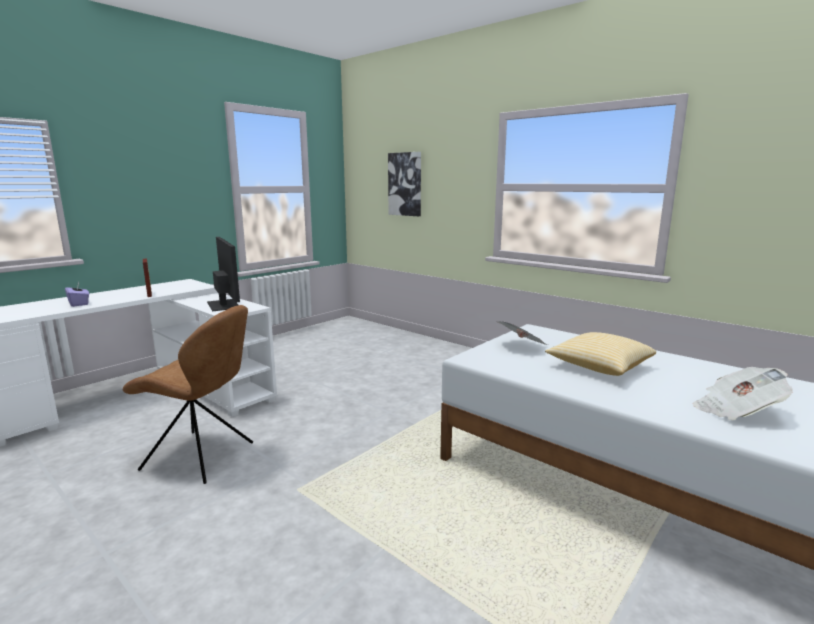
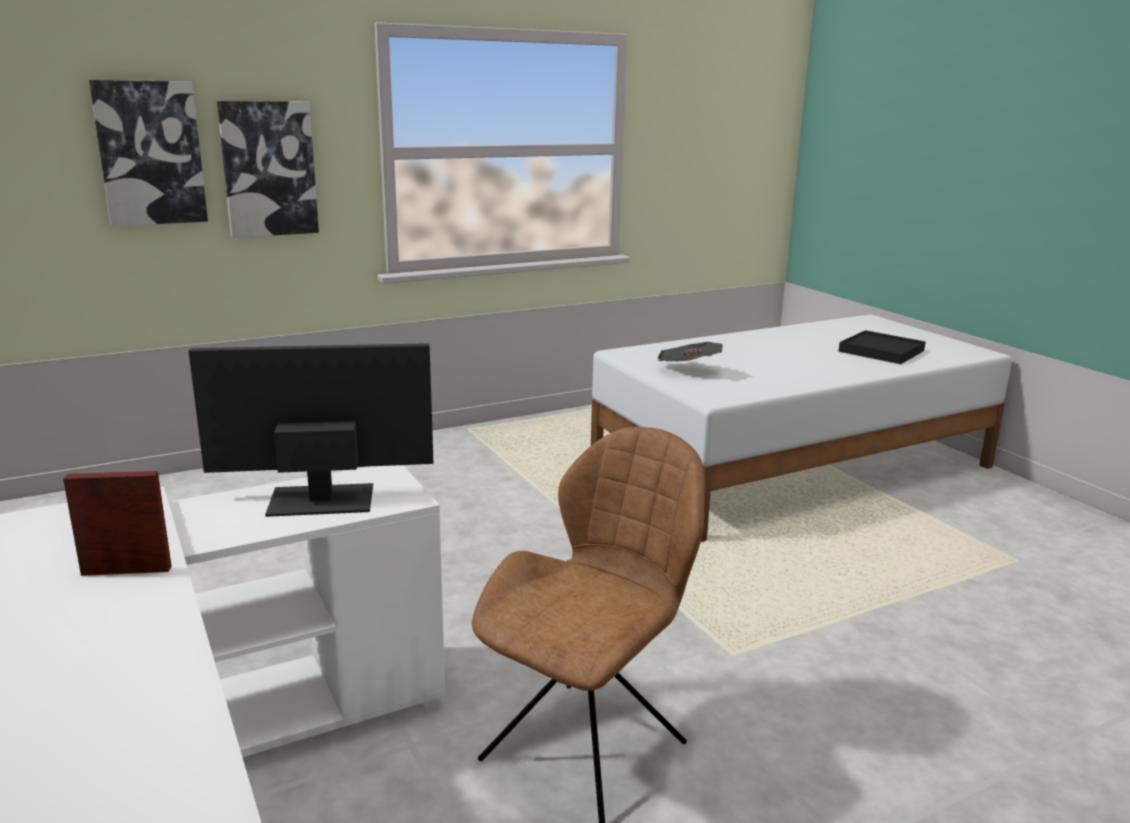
camera: 70 degrees left, 5 degrees up
purple tissue box [65,282,89,307] -> none
pillow [545,332,656,376] -> none
newspaper [693,367,793,420] -> black tray [838,330,926,364]
none -> picture [217,101,319,238]

